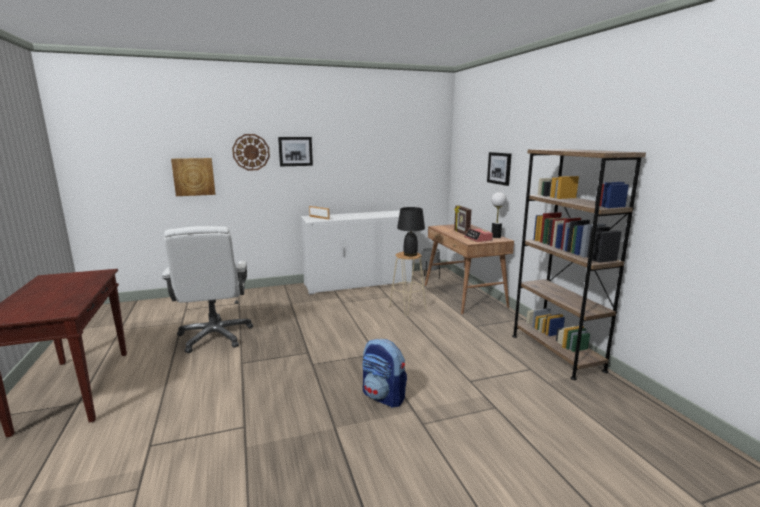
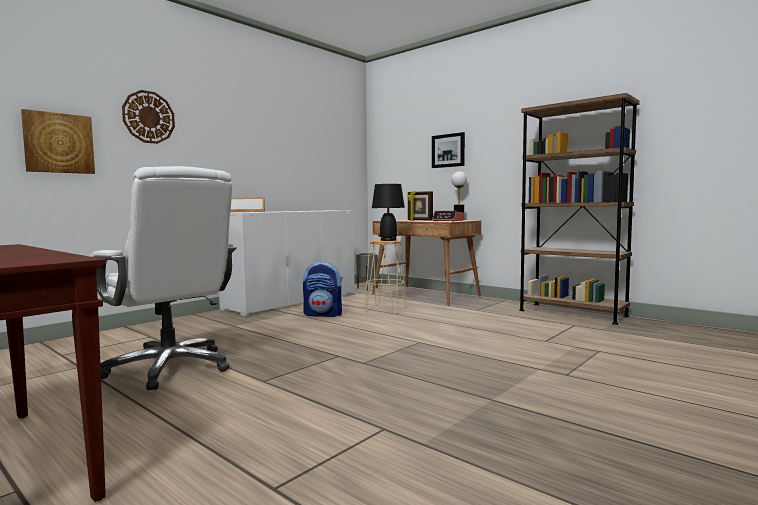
camera: 30 degrees left, 10 degrees down
picture [278,137,313,166] -> none
backpack [362,339,407,408] -> backpack moved to [303,262,343,317]

